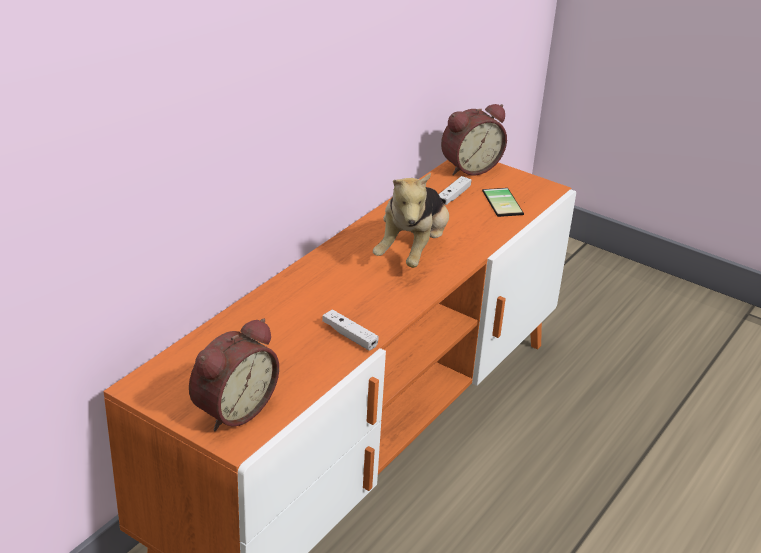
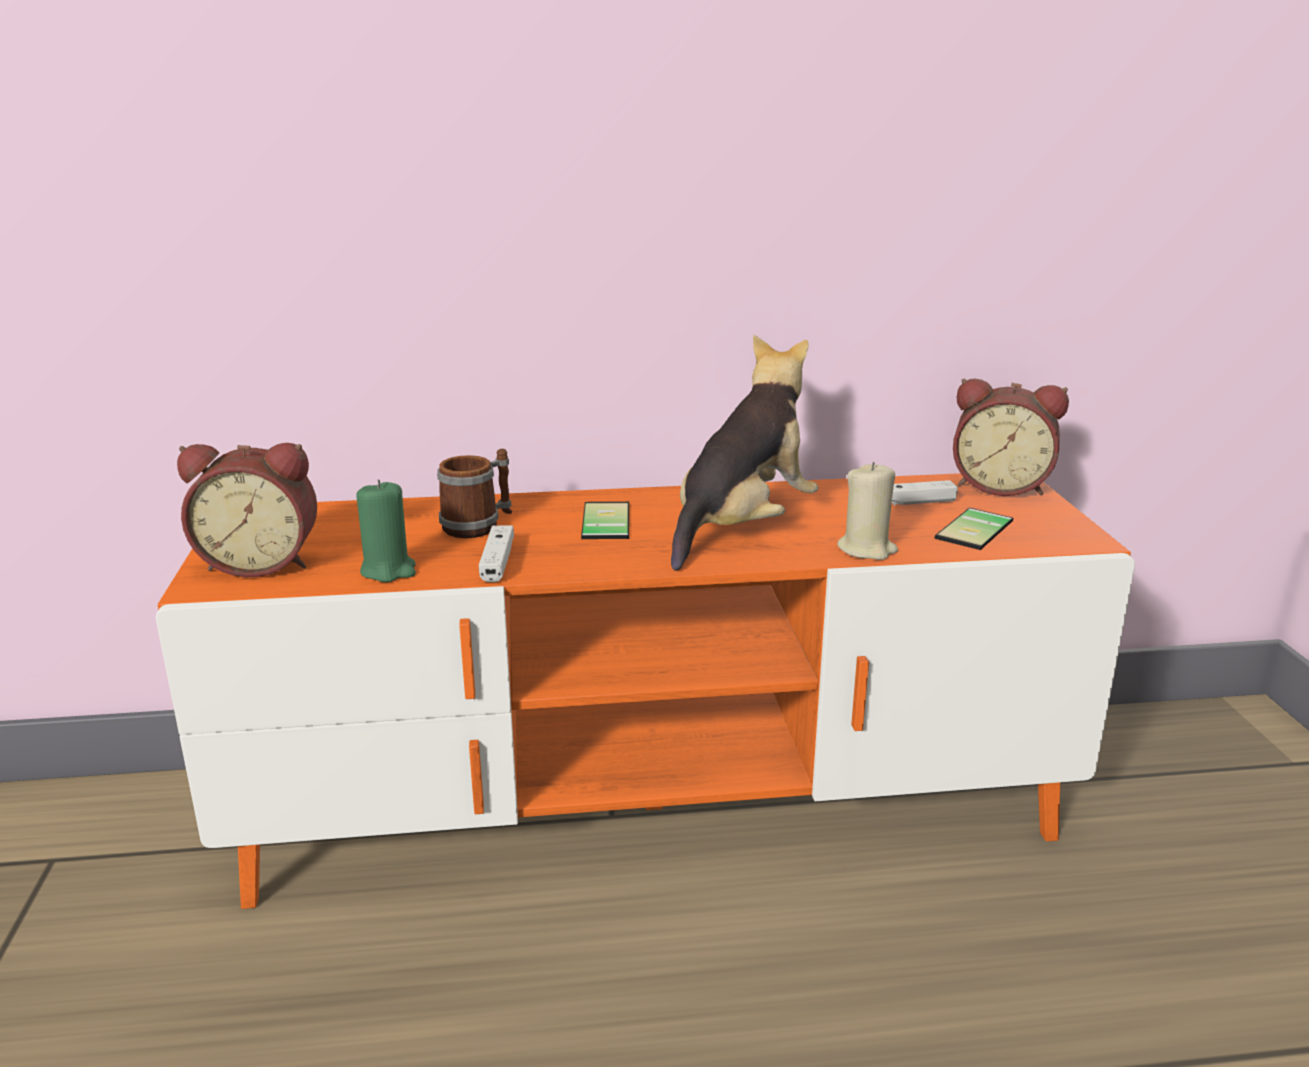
camera: 50 degrees right, 10 degrees down
plush toy [373,173,449,268] -> plush toy turned 150 degrees clockwise [671,335,818,571]
none -> green candle [356,479,416,583]
none -> mug [437,449,512,538]
none -> phone [573,502,629,539]
none -> beige candle [837,462,898,560]

